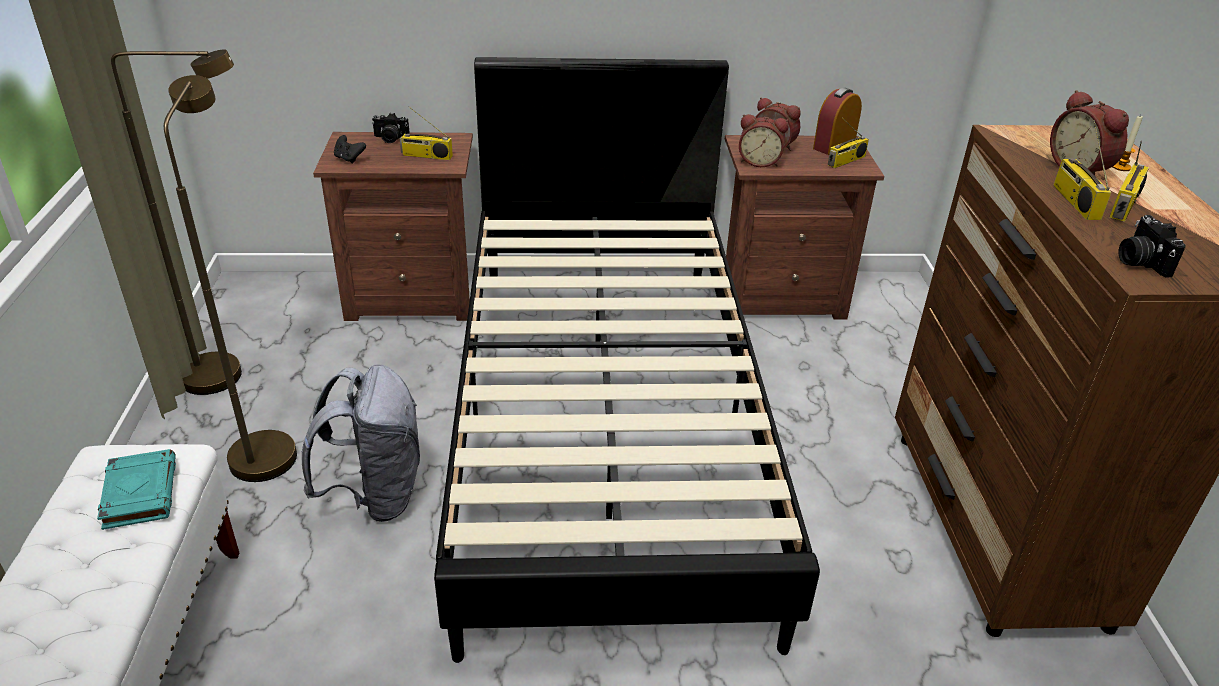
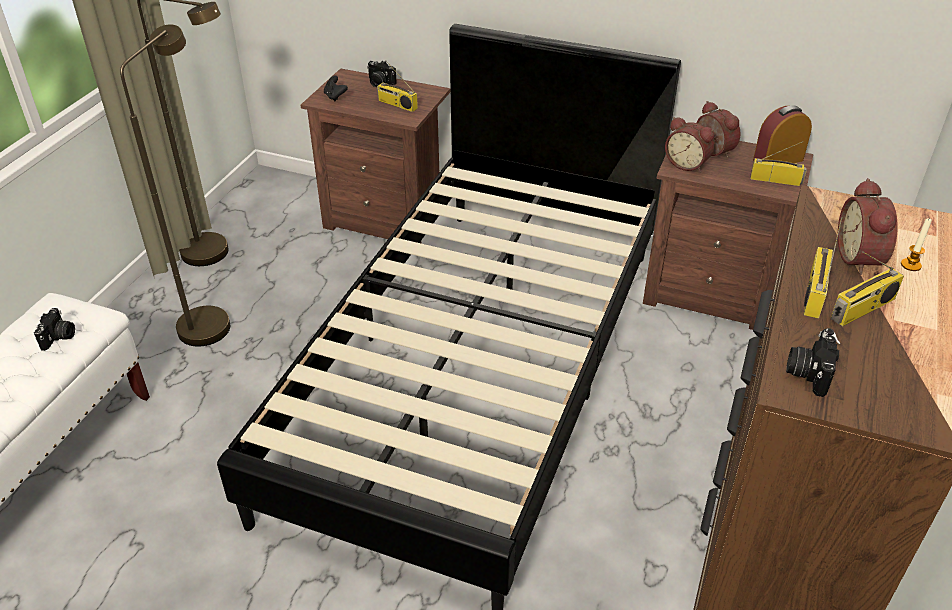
camera: 25 degrees right, 5 degrees up
turquoise book [97,449,176,530] -> camera [34,308,75,351]
grey backpack [302,364,420,522] -> none
radio [828,118,869,168] -> radio turned 150 degrees counterclockwise [750,141,807,186]

